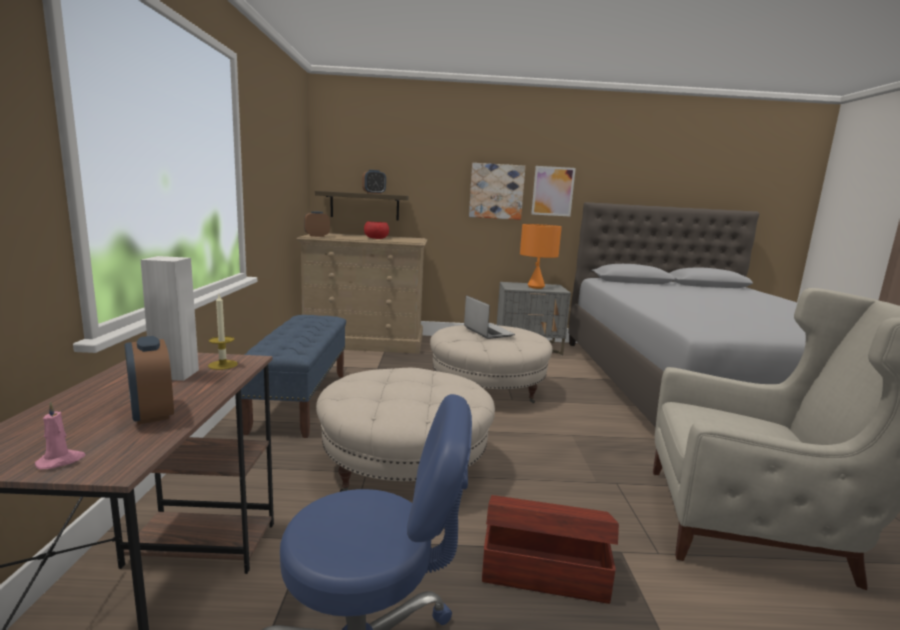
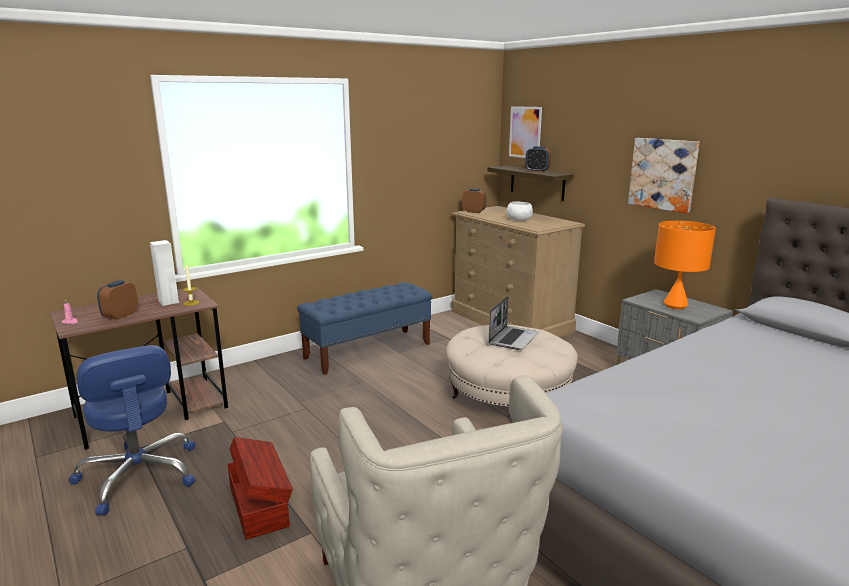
camera: 55 degrees right, 5 degrees up
beige ottoman [316,368,495,492] -> none
red bowl [364,221,389,239] -> white bowl [507,201,533,221]
picture [531,166,576,217] -> picture moved to [509,106,542,158]

